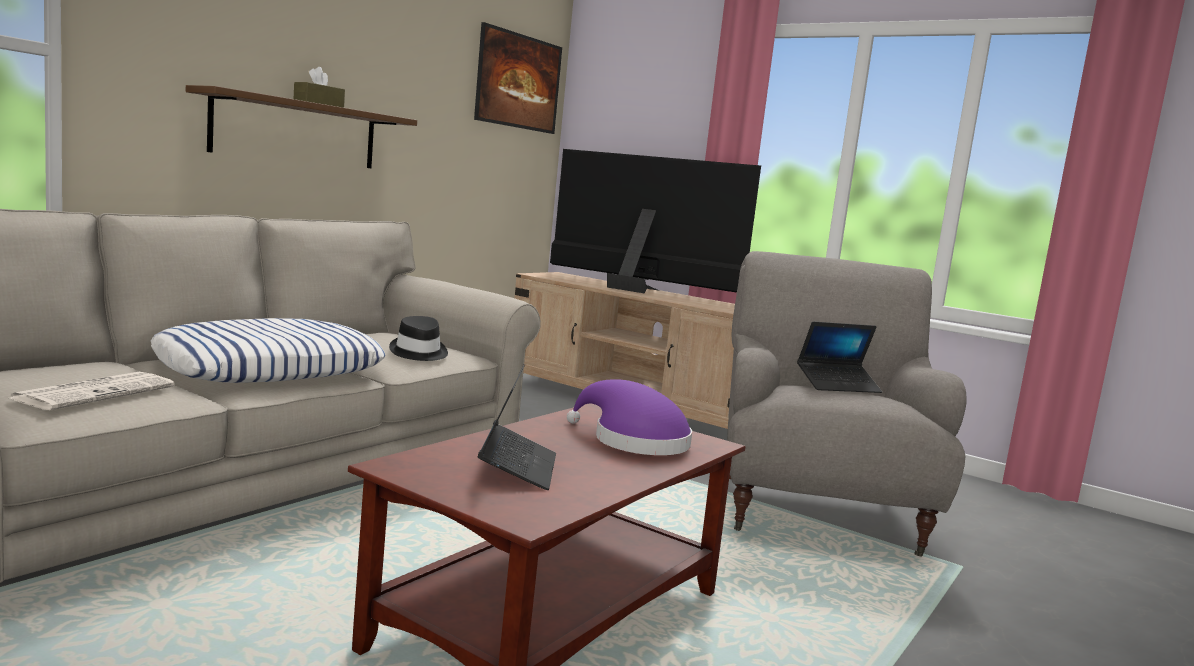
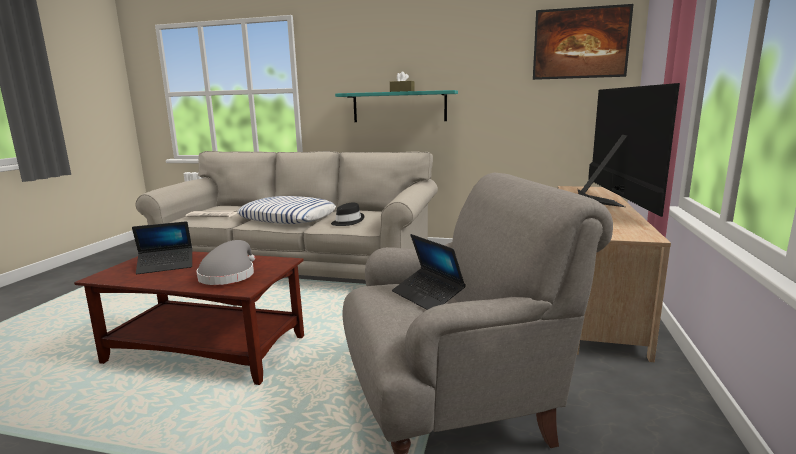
camera: 70 degrees right, 5 degrees up
brown shelf [186,85,417,168] -> turquoise shelf [335,90,458,122]
purple hat [567,379,692,455] -> grey hat [196,240,255,285]

